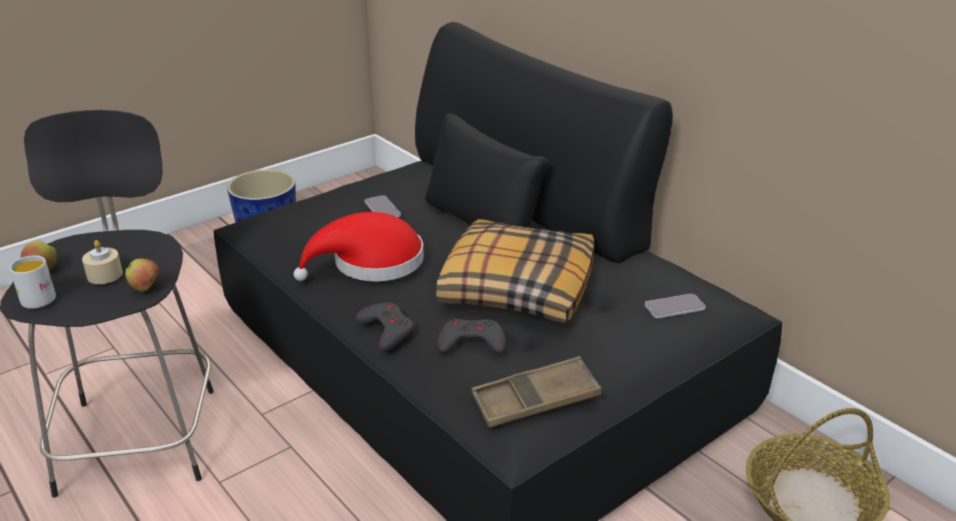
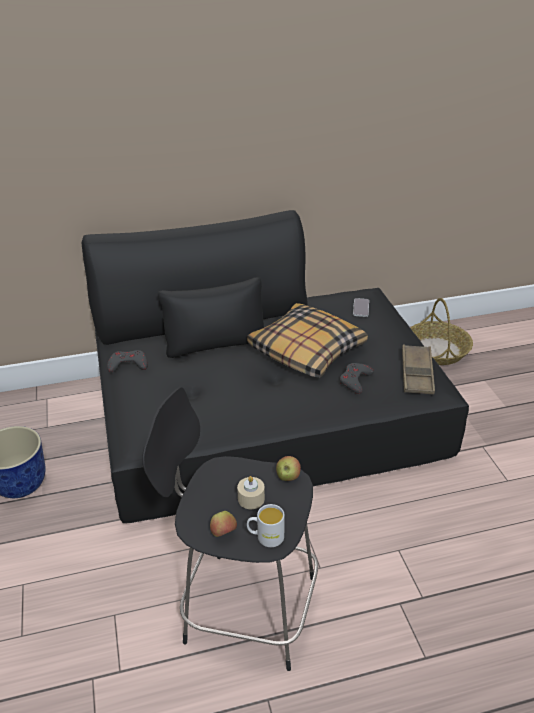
camera: 65 degrees left, 5 degrees up
red hat [294,212,424,281] -> none
grey game controller [356,302,414,351] -> grey game controller moved to [107,350,148,372]
phone [365,195,401,217] -> none

